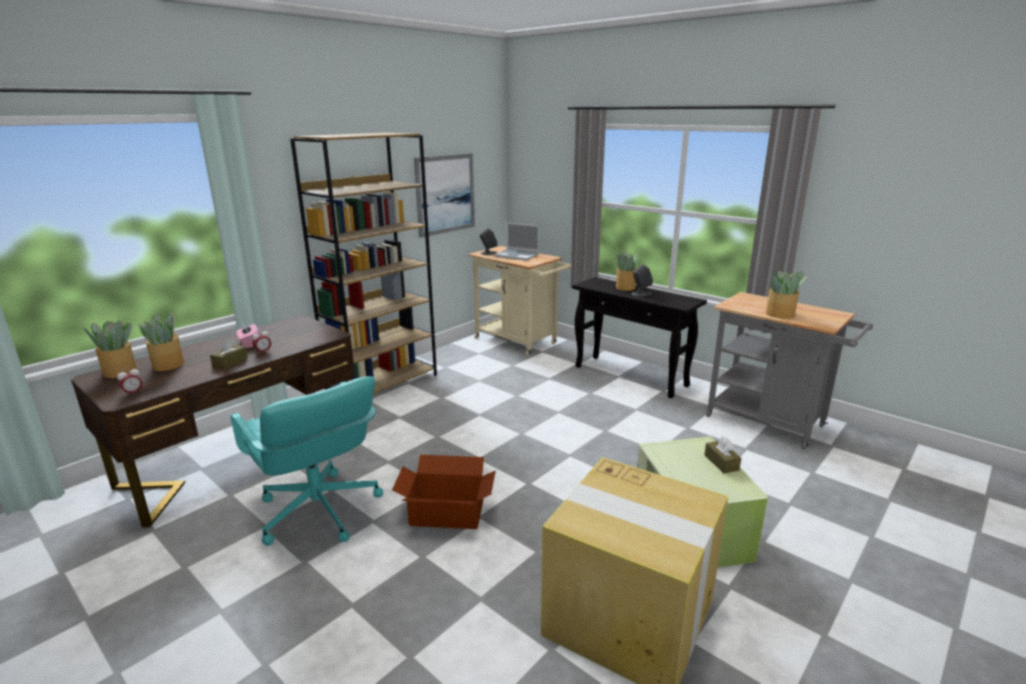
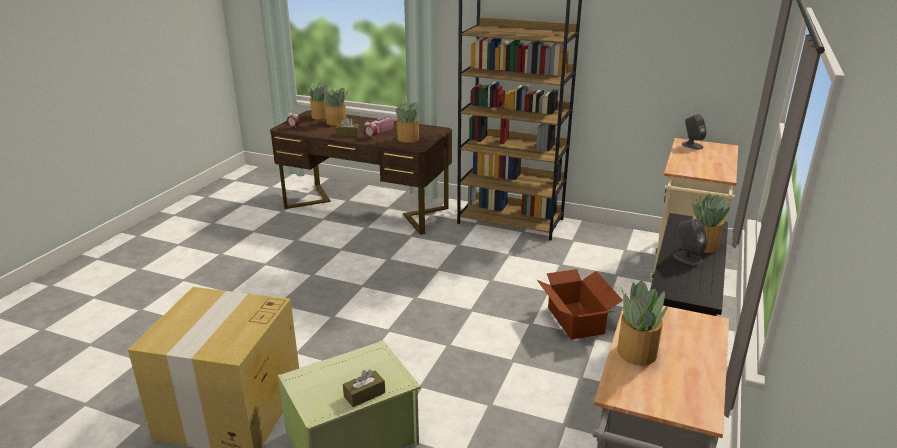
camera: 70 degrees right, 5 degrees up
turquoise office chair [231,376,383,546] -> none
cardboard box [392,455,496,529] -> cardboard box moved to [537,269,623,340]
picture [414,153,475,238] -> none
laptop [494,223,539,261] -> none
none -> potted plant [396,102,419,142]

